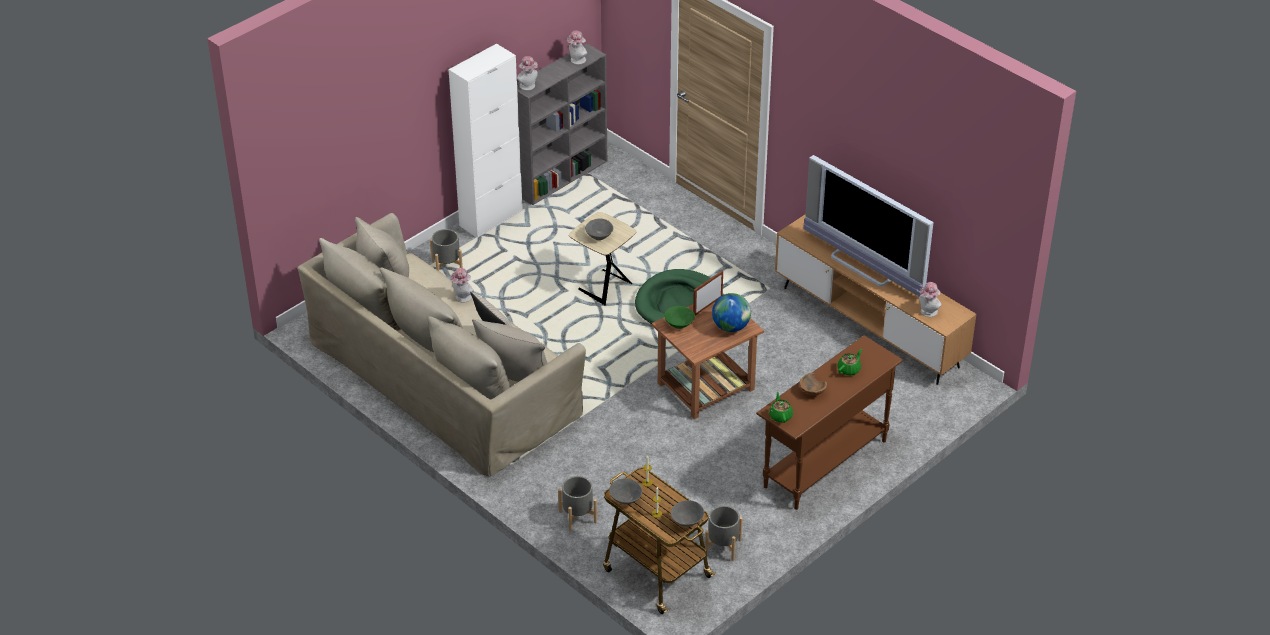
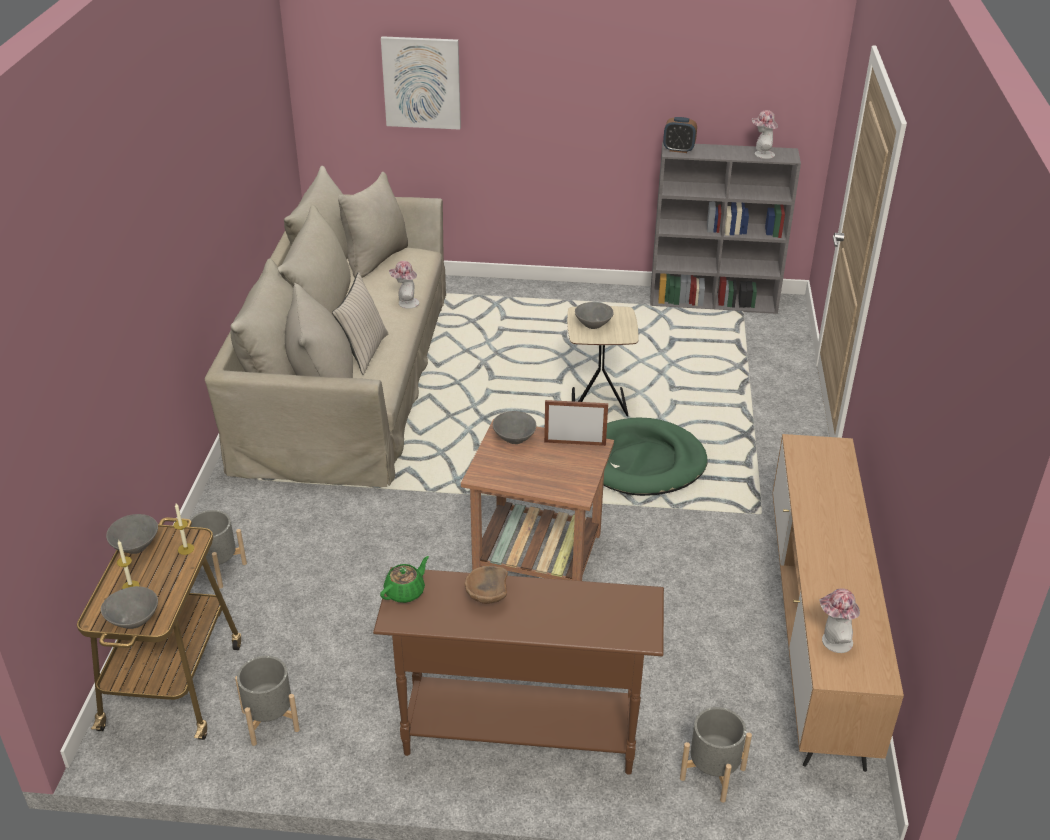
camera: 50 degrees right, 5 degrees down
grey planter [430,229,463,271] -> grey planter moved to [680,707,752,802]
white cabinet [449,44,523,238] -> none
hat [517,56,538,90] -> alarm clock [663,117,697,153]
green bowl [664,306,695,329] -> grey bowl [493,411,536,444]
globe [712,293,751,332] -> none
television [804,155,934,296] -> none
green teapot [837,349,862,376] -> none
none -> picture [381,36,461,130]

